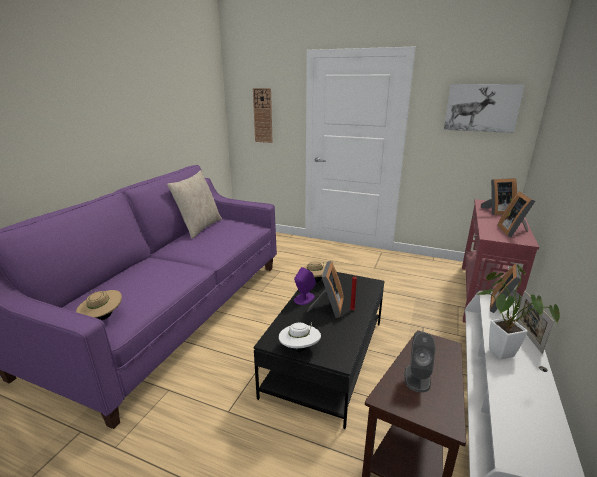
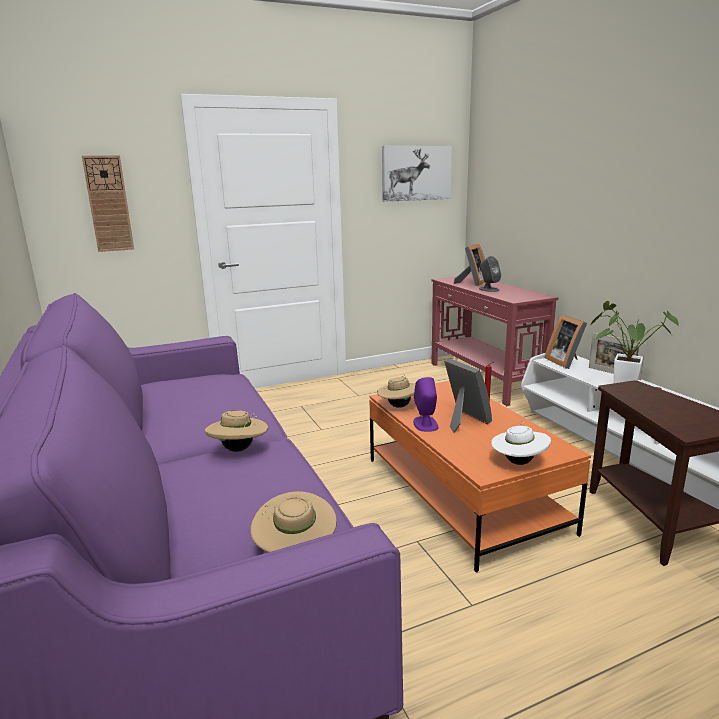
camera: 45 degrees left, 5 degrees down
beige pillow [167,170,222,239] -> none
black coffee table [254,272,385,429] -> orange coffee table [369,381,591,572]
grey speaker [404,331,436,392] -> grey speaker moved to [479,256,501,292]
picture frame [497,191,535,237] -> none
none -> beige hat [205,410,268,452]

